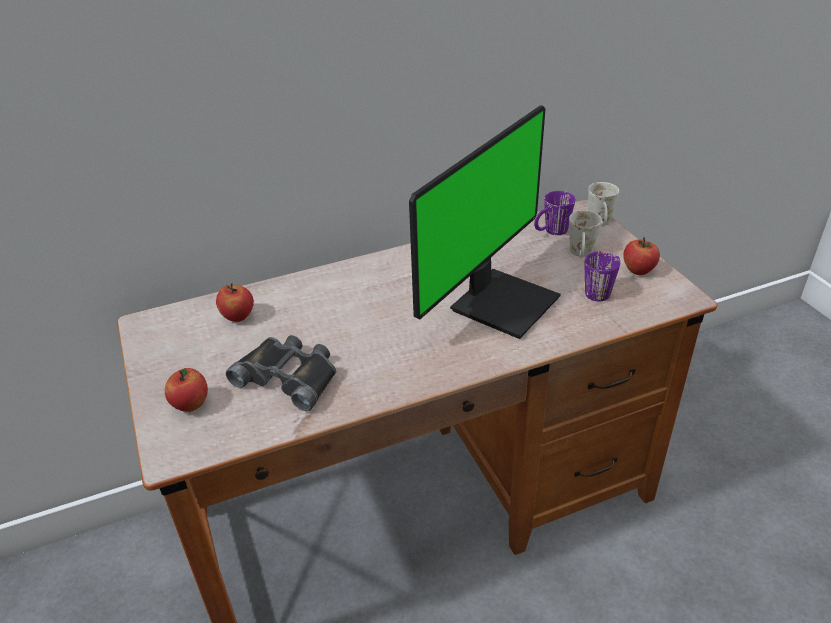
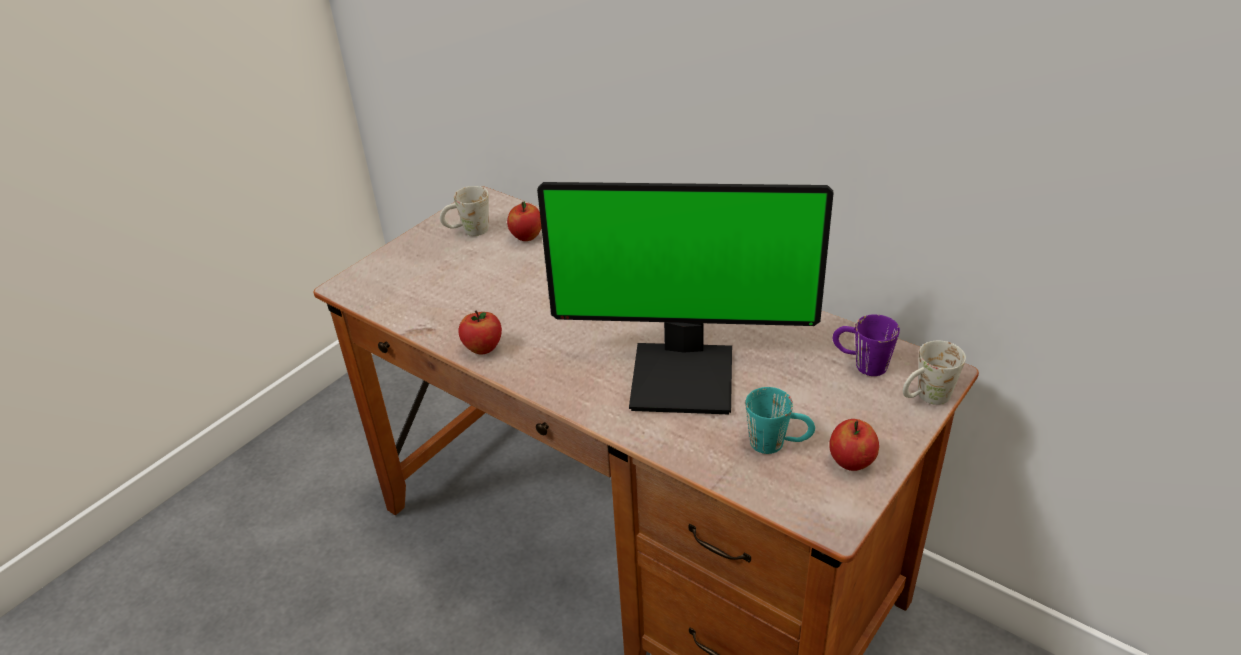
camera: 60 degrees right, 0 degrees up
apple [165,368,208,412] -> apple moved to [458,310,502,355]
black binoculars [226,335,336,411] -> none
white mug [569,211,602,258] -> white mug moved to [440,186,489,236]
purple mug [584,251,620,301] -> turquoise mug [745,387,815,454]

